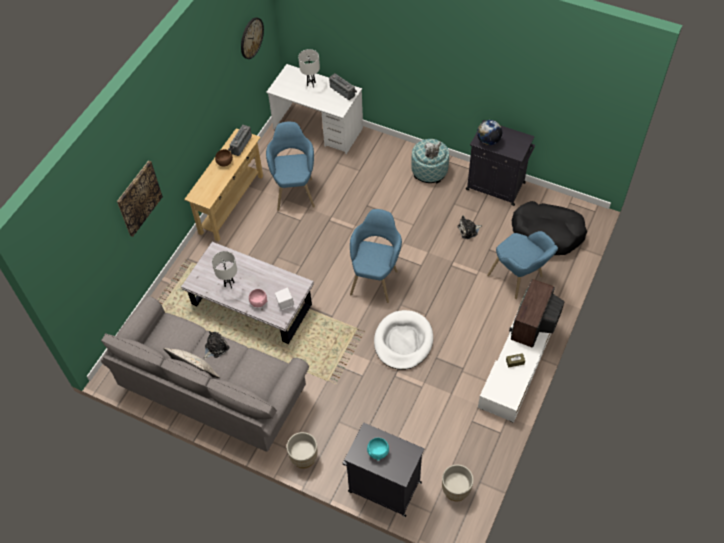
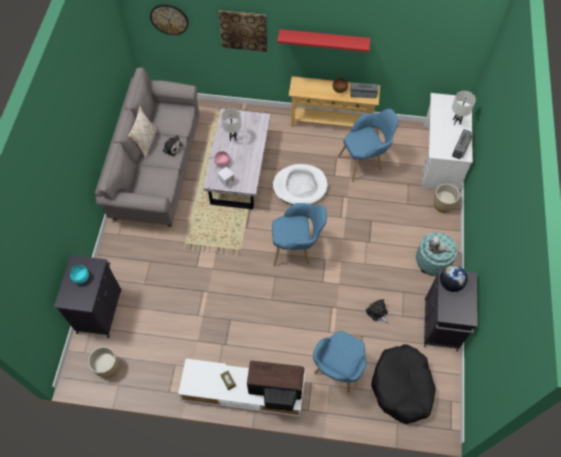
camera: 70 degrees right, 5 degrees up
wall clock [241,17,264,59] -> wall clock moved to [150,4,188,35]
beige planter [287,432,318,469] -> beige planter moved to [433,184,460,213]
white dog bed [374,310,433,370] -> white dog bed moved to [273,164,328,205]
none -> red shelf [277,29,370,52]

